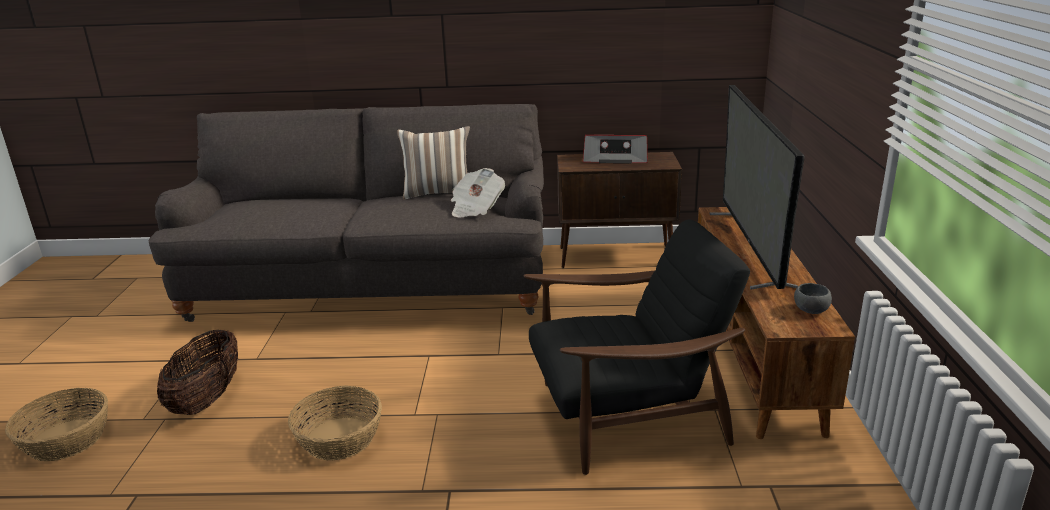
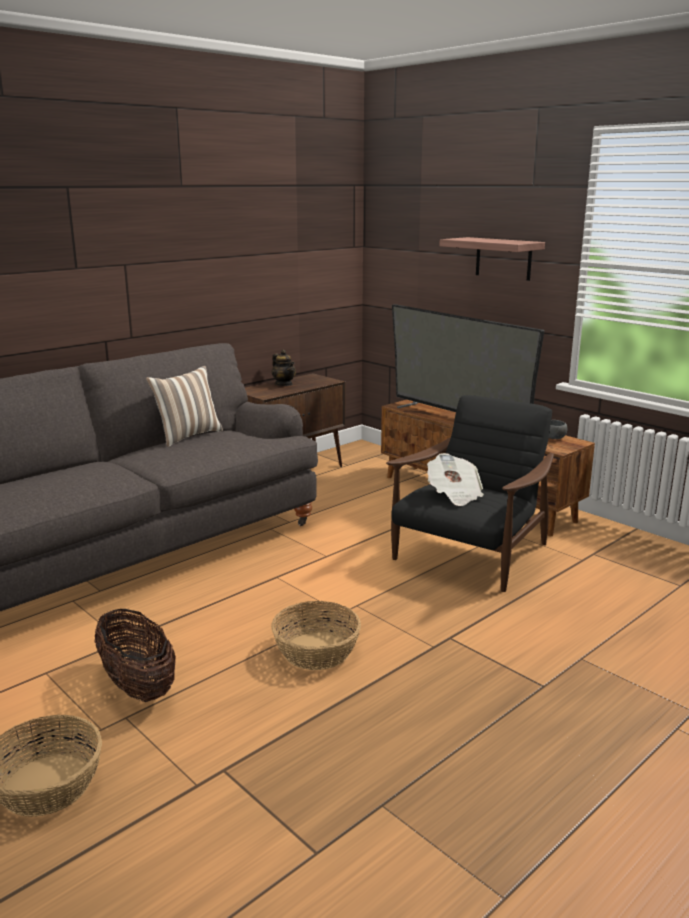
camera: 45 degrees left, 5 degrees down
newspaper [451,168,505,217] -> newspaper moved to [427,453,484,506]
radio [583,135,648,164] -> teapot [272,350,296,386]
none -> shelf [439,237,545,281]

